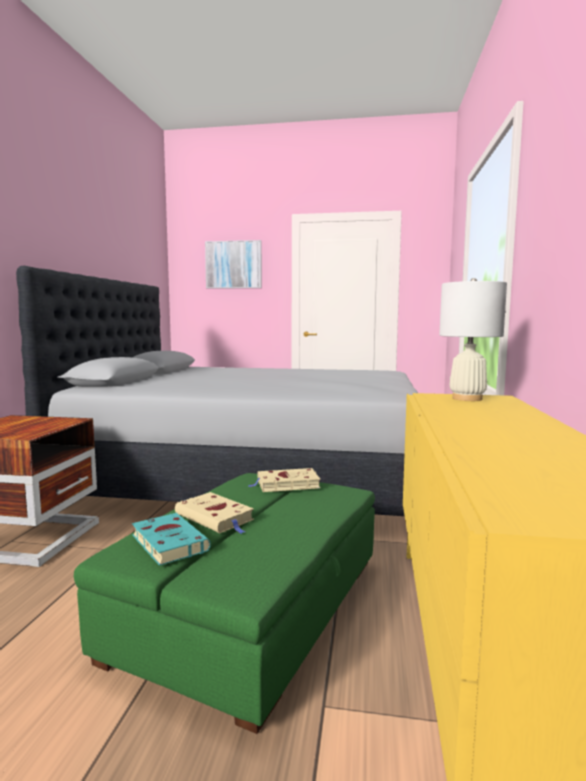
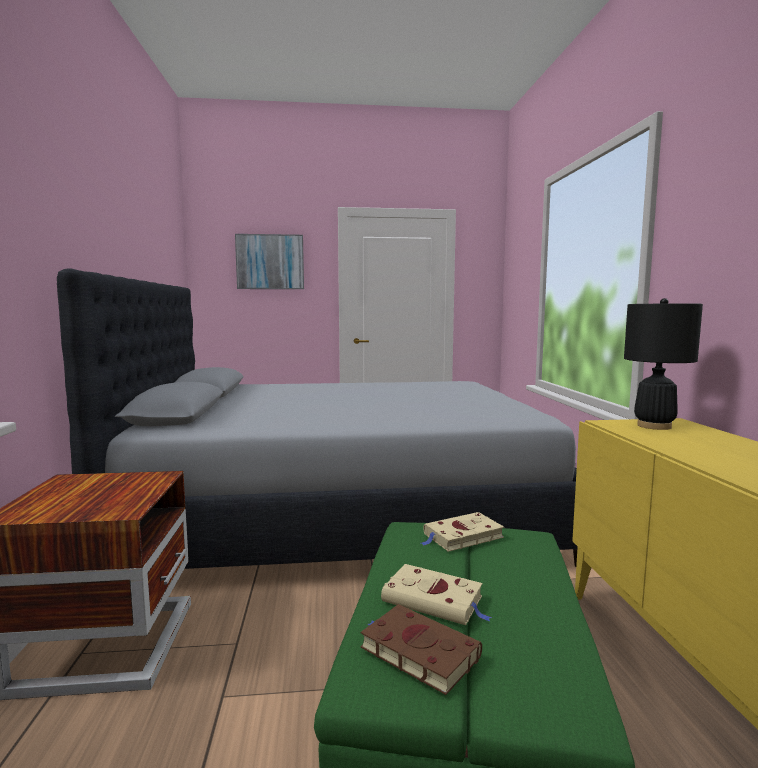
camera: 15 degrees left, 0 degrees up
turquoise book [132,513,211,566] -> brown book [361,604,482,695]
white table lamp [439,278,507,401] -> black table lamp [624,298,703,430]

